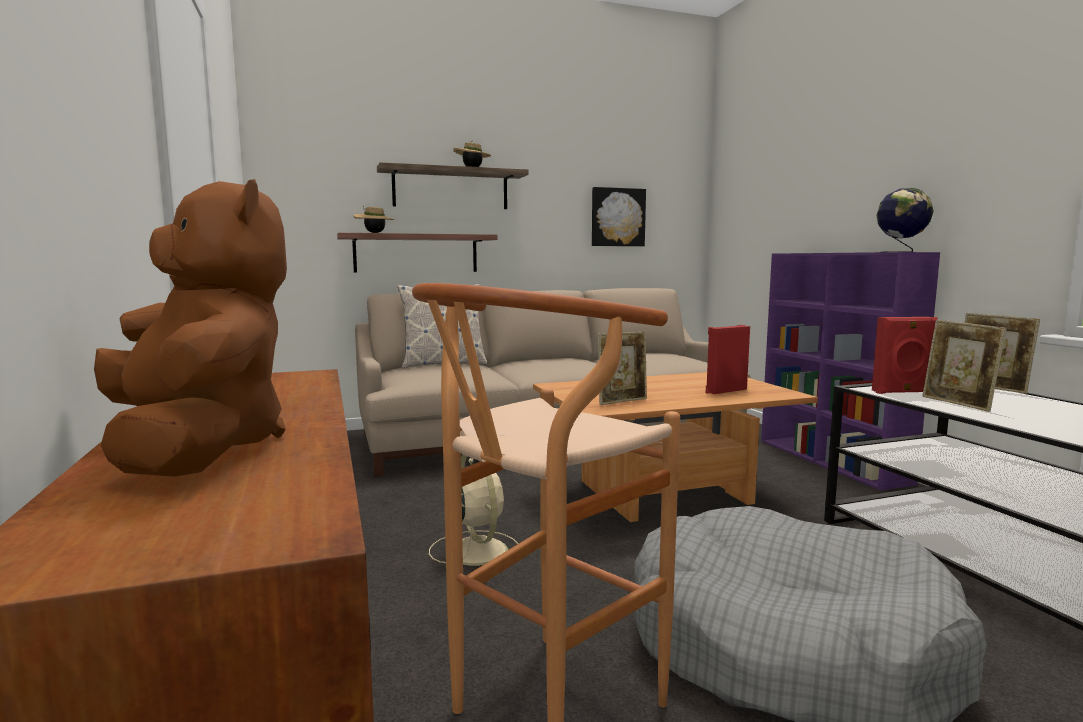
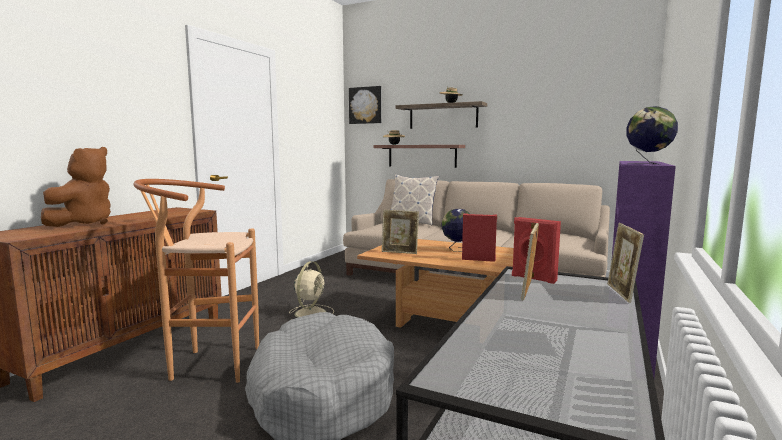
camera: 45 degrees right, 0 degrees up
picture [592,187,646,246] -> picture moved to [349,86,381,124]
none -> globe [441,209,470,252]

